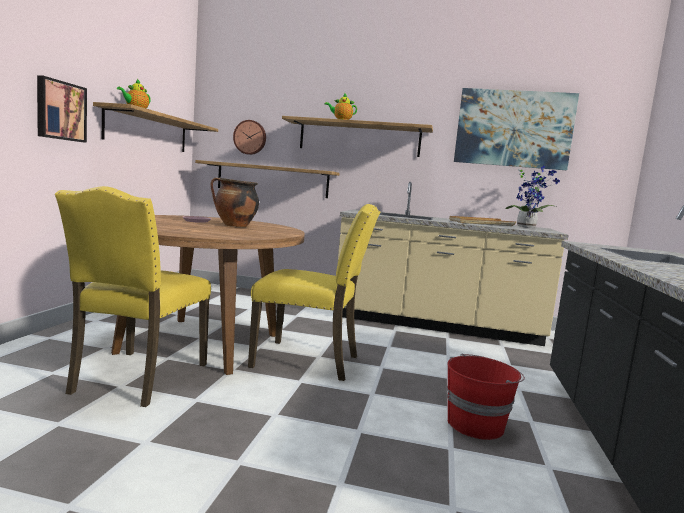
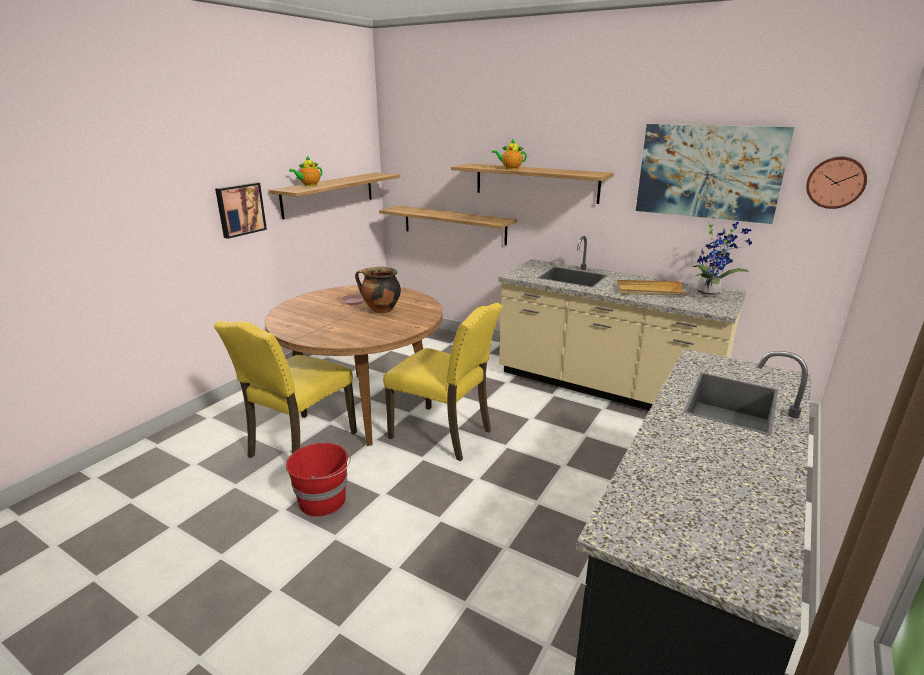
camera: 20 degrees right, 15 degrees up
wall clock [233,120,266,155] -> wall clock moved to [806,157,867,209]
red bucket [447,354,525,440] -> red bucket moved to [286,441,351,517]

